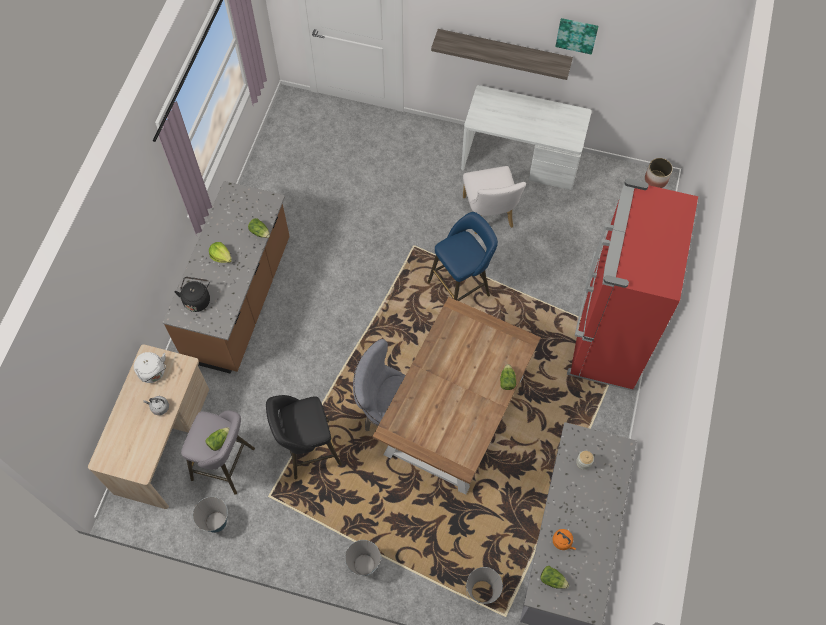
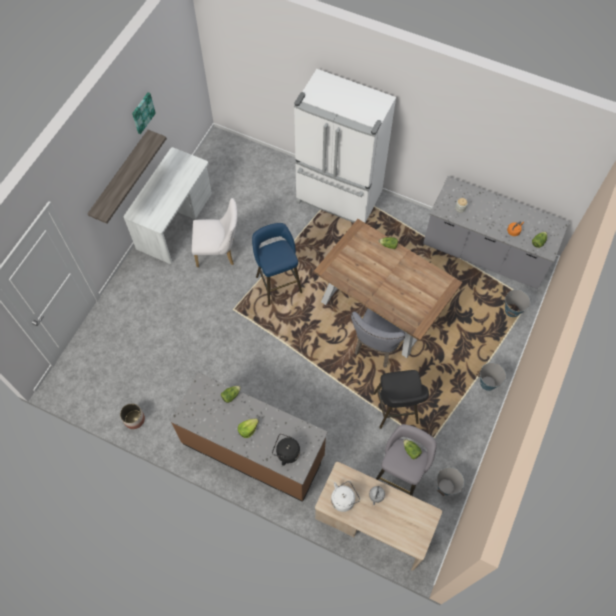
camera: 80 degrees left, 0 degrees up
red fridge [567,178,698,391] -> white fridge [294,69,396,223]
planter [645,158,673,188] -> planter moved to [120,403,145,429]

